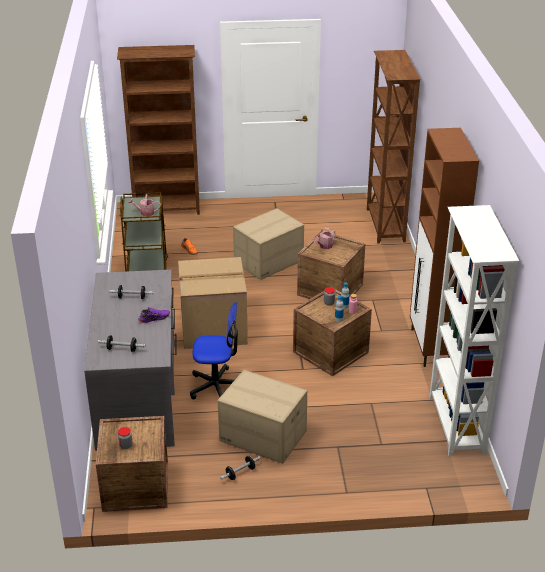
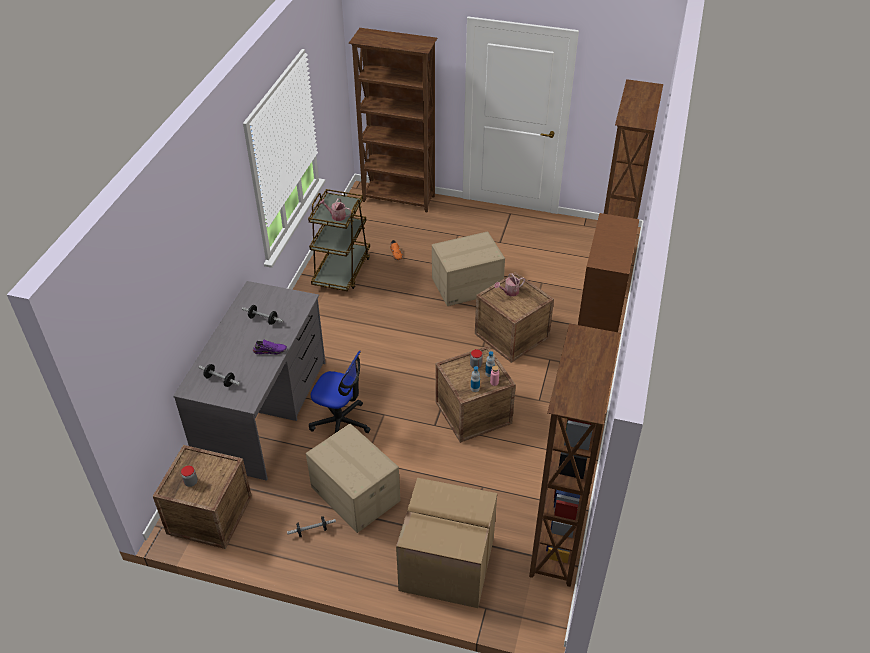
camera: 20 degrees right, 10 degrees up
cardboard box [178,257,248,349] -> cardboard box moved to [396,478,497,608]
white bookcase [429,205,519,456] -> brown bookcase [529,323,620,587]

